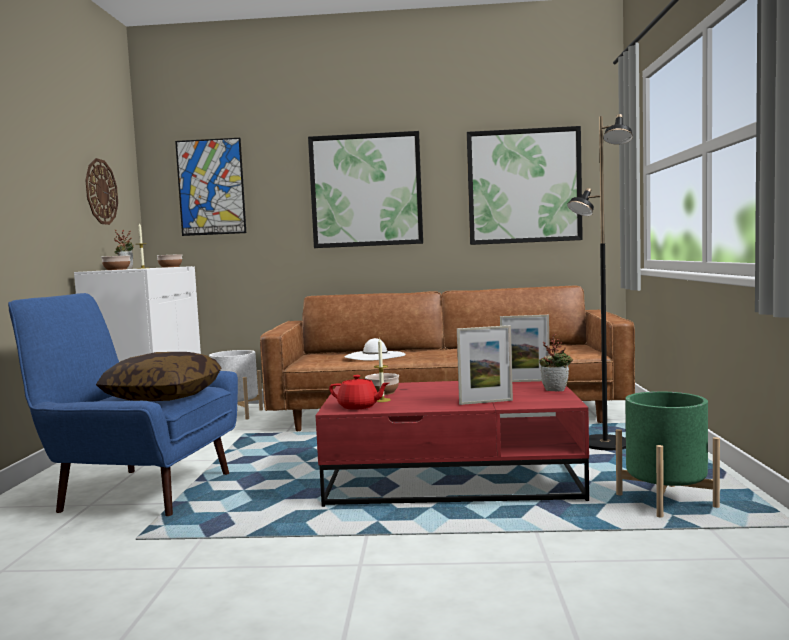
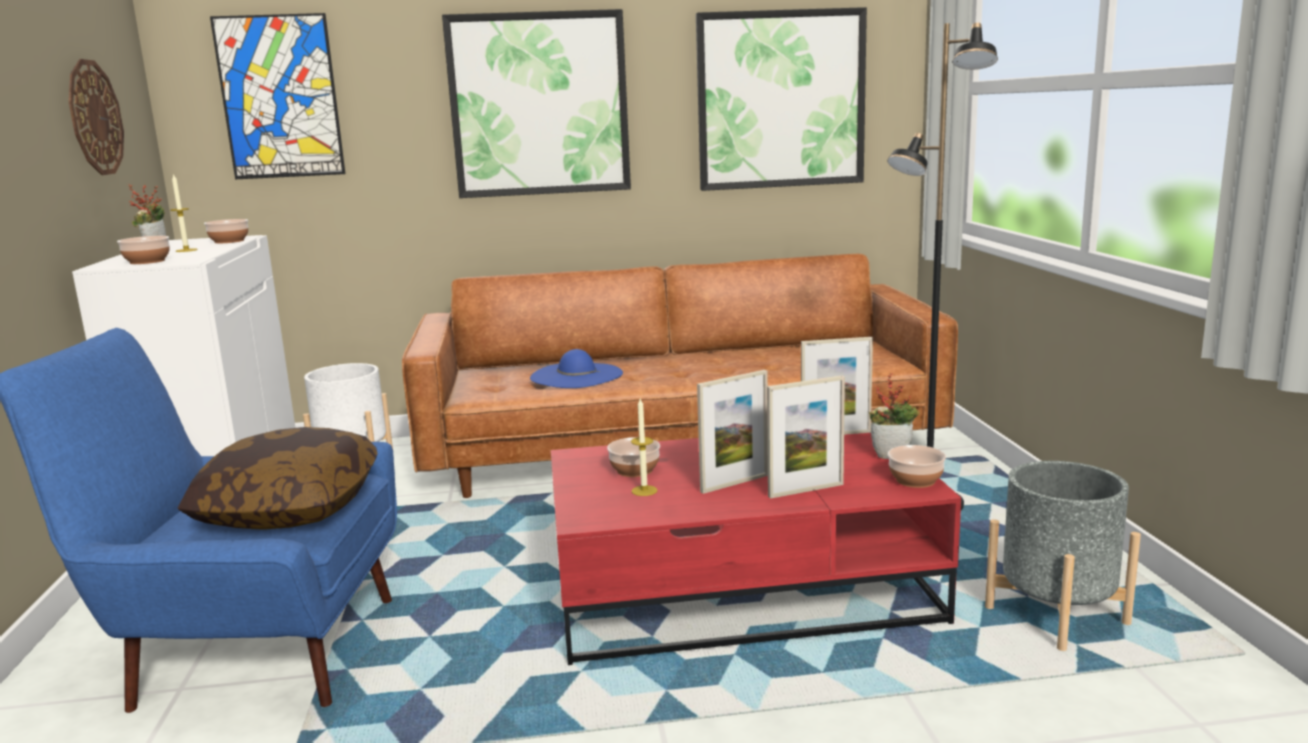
camera: 10 degrees left, 10 degrees up
red teapot [329,375,389,410] -> none
white hat [345,338,406,361] -> blue hat [530,349,623,388]
green planter [616,391,720,518] -> grey planter [985,461,1141,651]
none -> picture frame [697,370,768,494]
none -> bowl [888,445,946,488]

